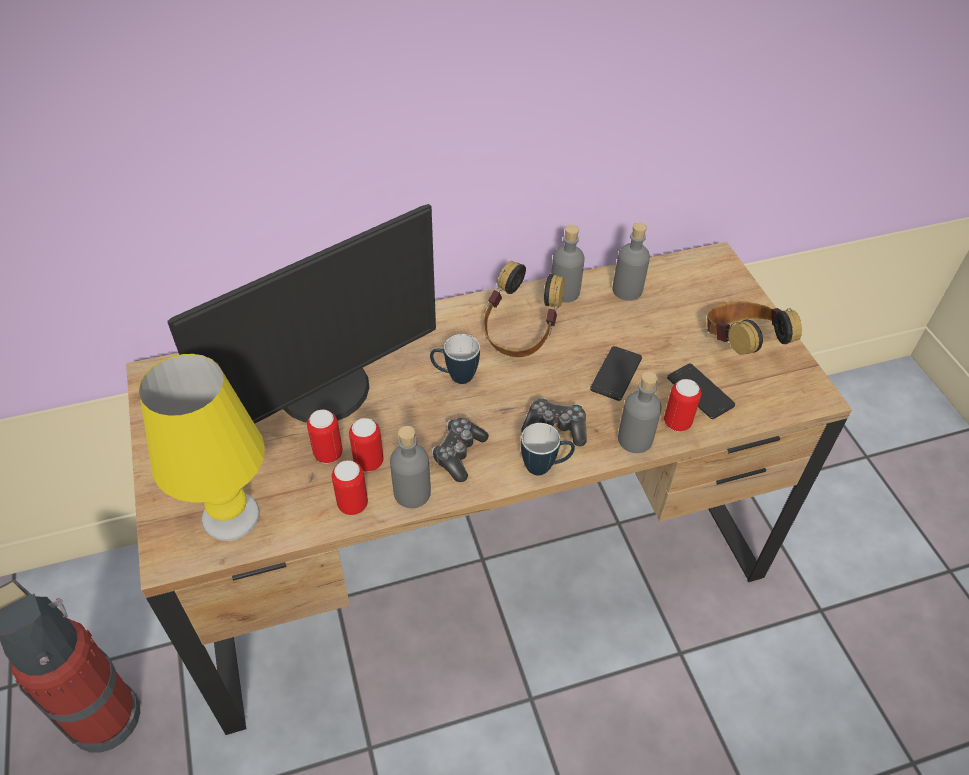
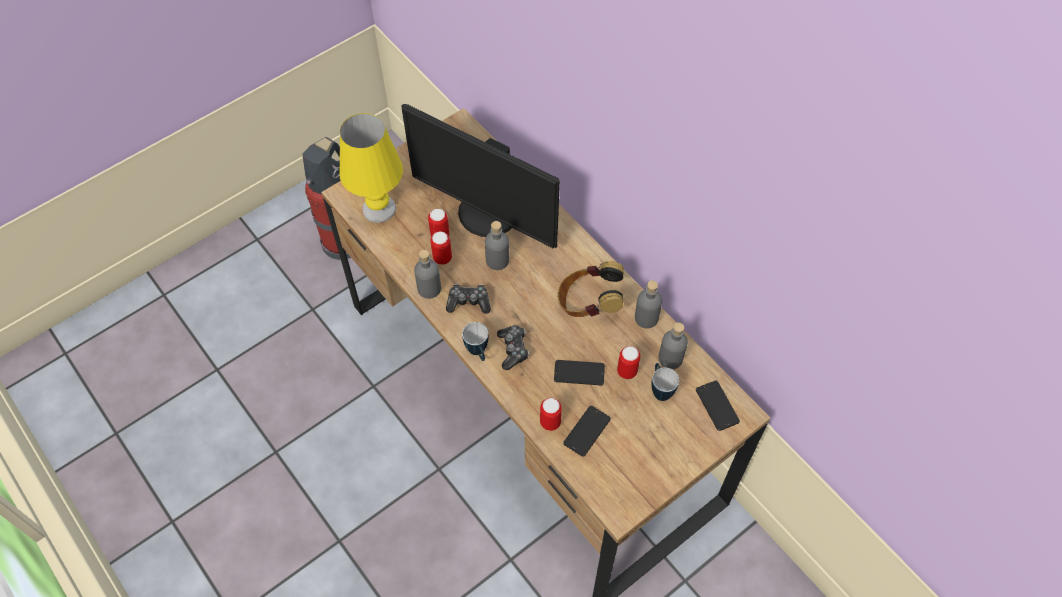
camera: 70 degrees right, 10 degrees up
can [332,460,368,515] -> can moved to [617,346,641,379]
mug [430,334,480,384] -> mug moved to [652,363,679,401]
grey bottle [618,371,662,453] -> grey bottle moved to [485,221,509,270]
headphones [707,301,802,355] -> none
none -> phone [696,381,740,431]

